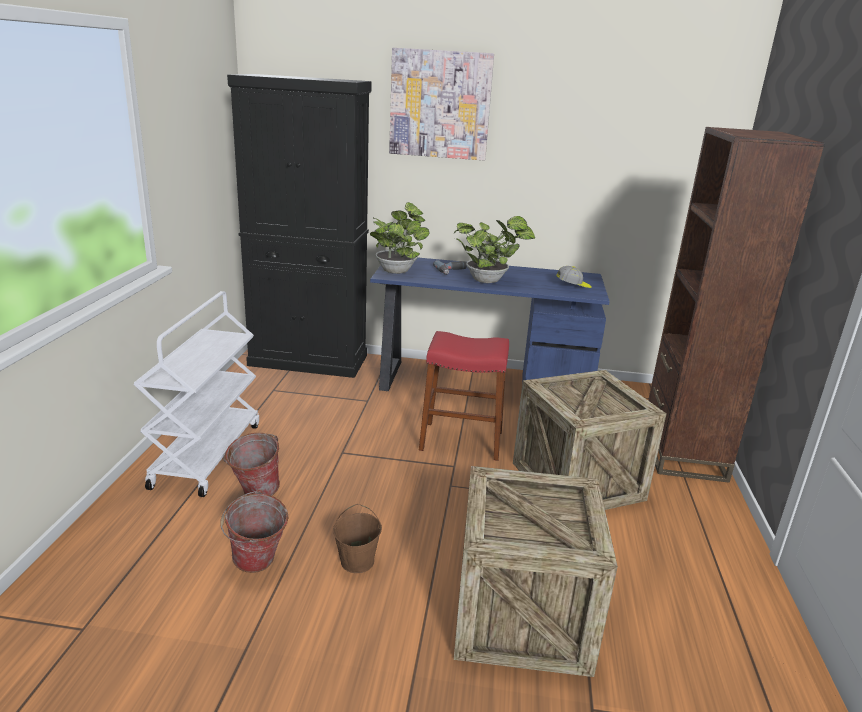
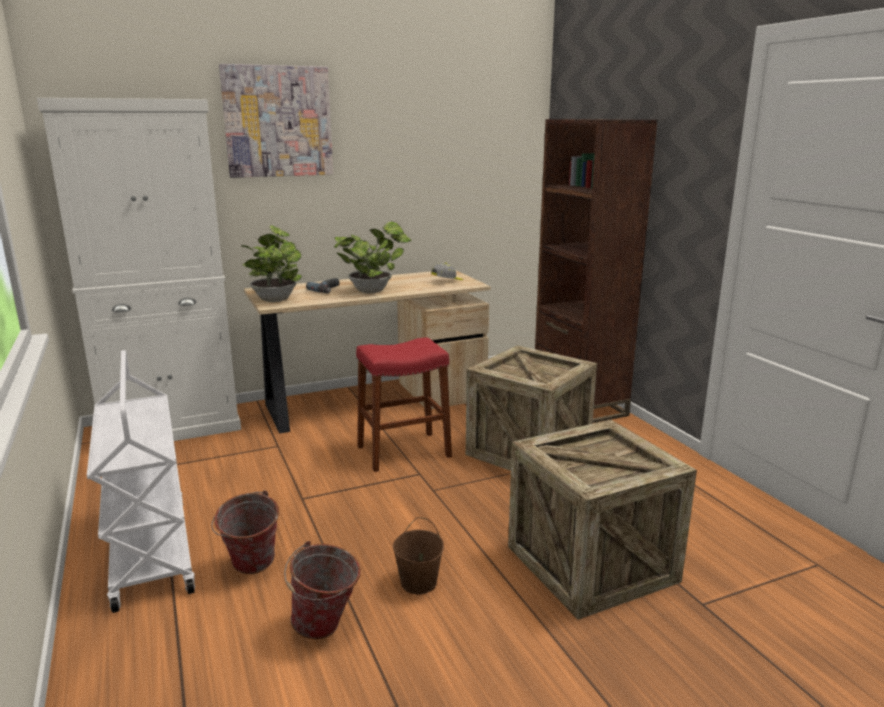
camera: 30 degrees left, 5 degrees down
black cabinet [227,74,372,378] -> white cabinet [37,98,241,441]
blue desk [370,257,610,391] -> beige desk [244,270,491,434]

